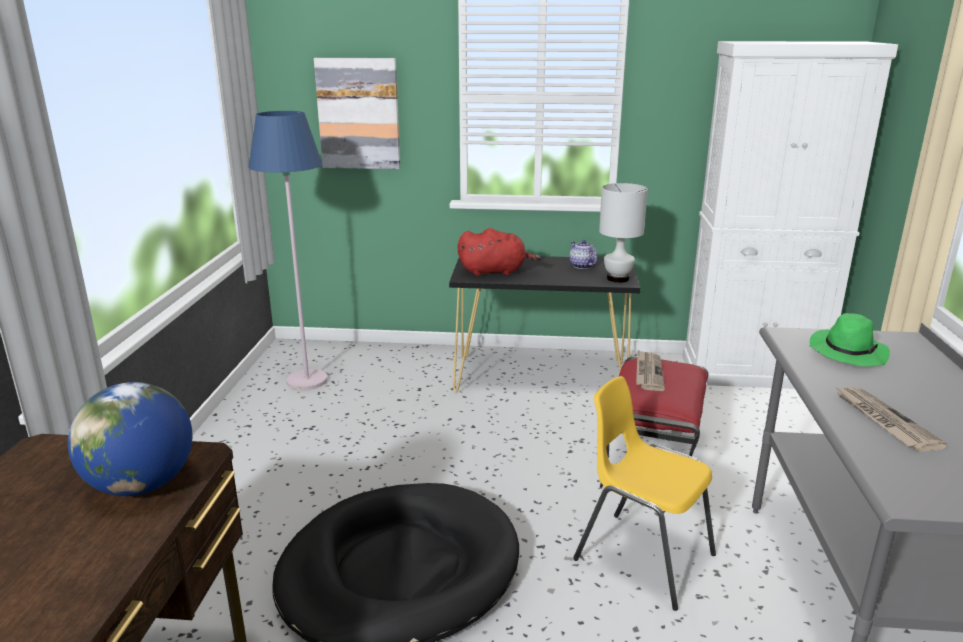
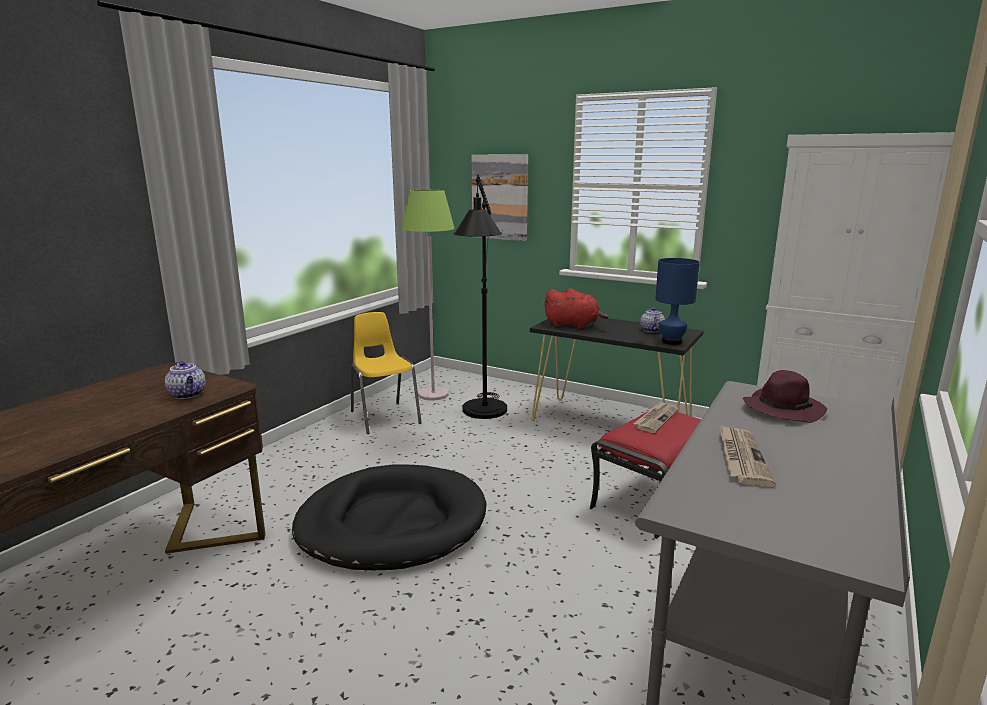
camera: 25 degrees right, 5 degrees down
globe [68,382,192,496] -> teapot [165,361,206,399]
blue floor lamp [248,111,328,390] -> green floor lamp [402,190,455,400]
yellow chair [573,376,716,611] -> yellow chair moved to [351,312,422,434]
white table lamp [599,183,648,283] -> blue table lamp [655,258,700,345]
green hat [809,313,890,366] -> purple hat [743,370,827,423]
none -> black floor lamp [453,174,507,419]

